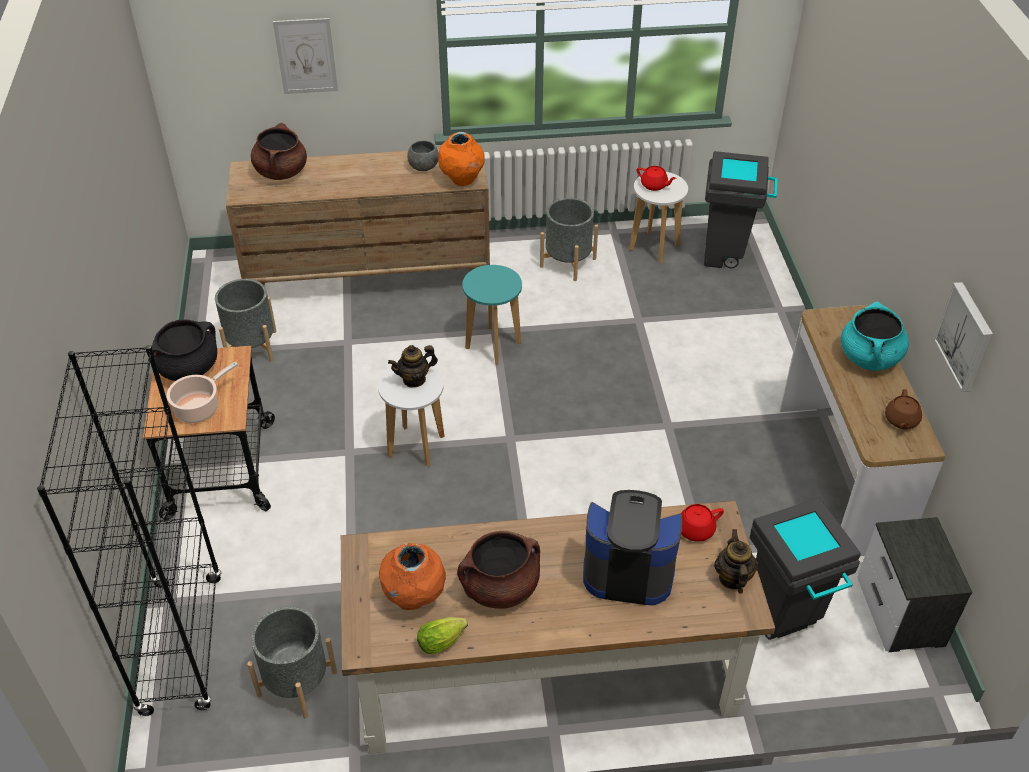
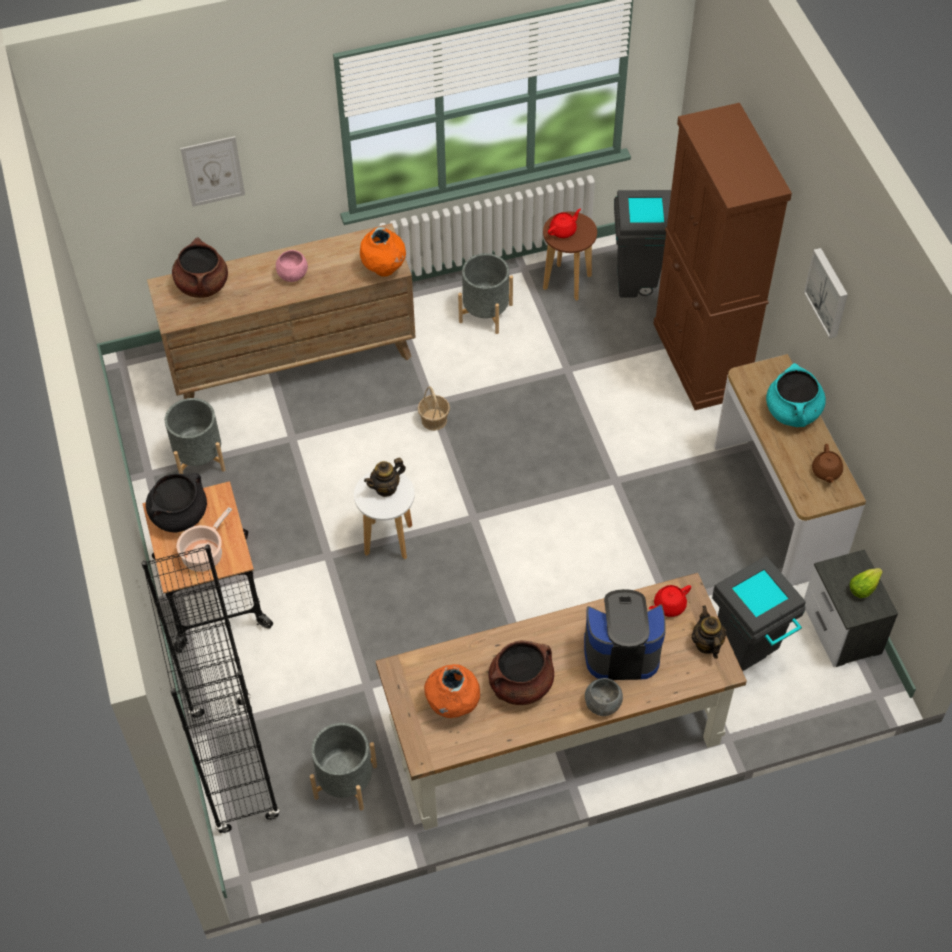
camera: 10 degrees left, 10 degrees up
grey bowl [407,140,439,171] -> grey bowl moved to [585,678,623,716]
lettuce [417,617,468,654] -> lettuce moved to [849,568,883,598]
turquoise stool [462,265,522,365] -> basket [418,386,450,431]
white stool [629,172,688,263] -> brown stool [543,212,597,301]
red teapot [636,166,677,191] -> red teapot turned 60 degrees counterclockwise [548,209,581,238]
picture [934,282,993,392] -> picture moved to [804,248,848,339]
none -> pink bowl [276,250,308,282]
none -> brown cabinet [653,103,792,410]

